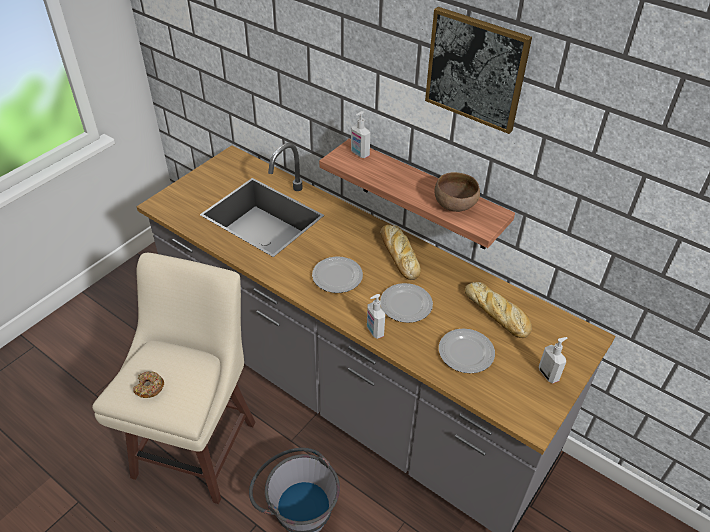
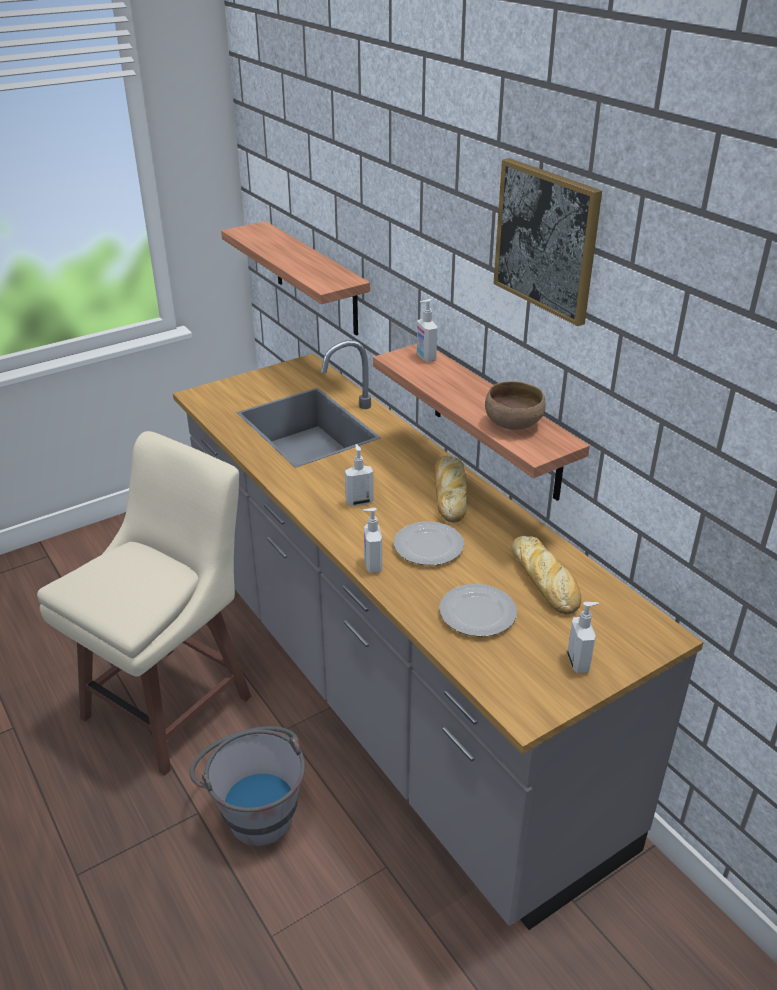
camera: 20 degrees right, 10 degrees down
donut [133,371,164,398] -> none
plate [312,257,363,293] -> soap dispenser [345,444,374,506]
none -> shelf [221,221,370,336]

